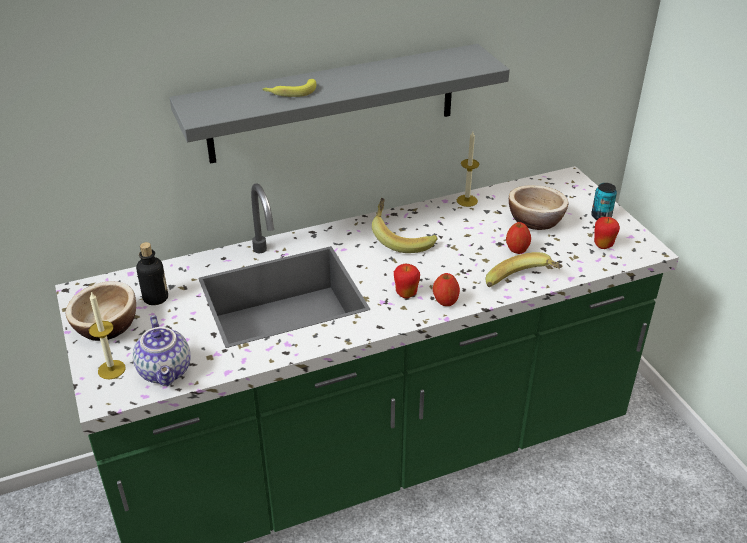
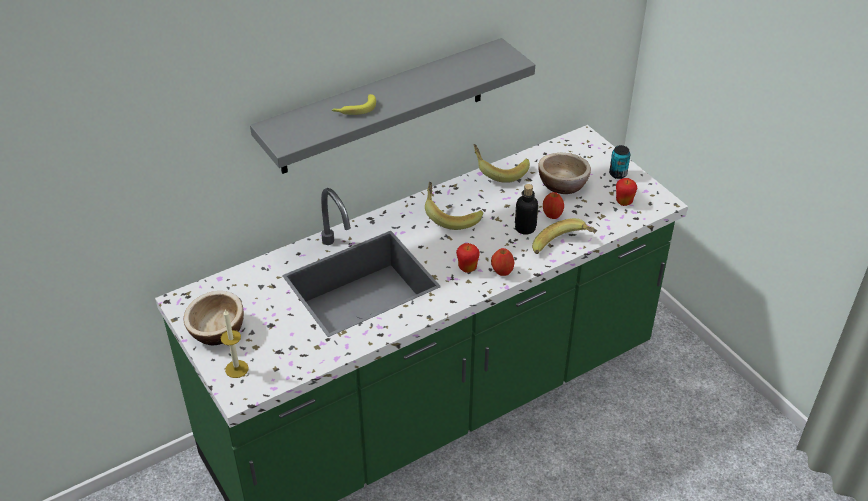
camera: 10 degrees left, 5 degrees up
teapot [133,315,191,386] -> none
bottle [136,242,168,305] -> bottle moved to [515,184,538,235]
candle [457,131,479,207] -> banana [473,144,530,183]

